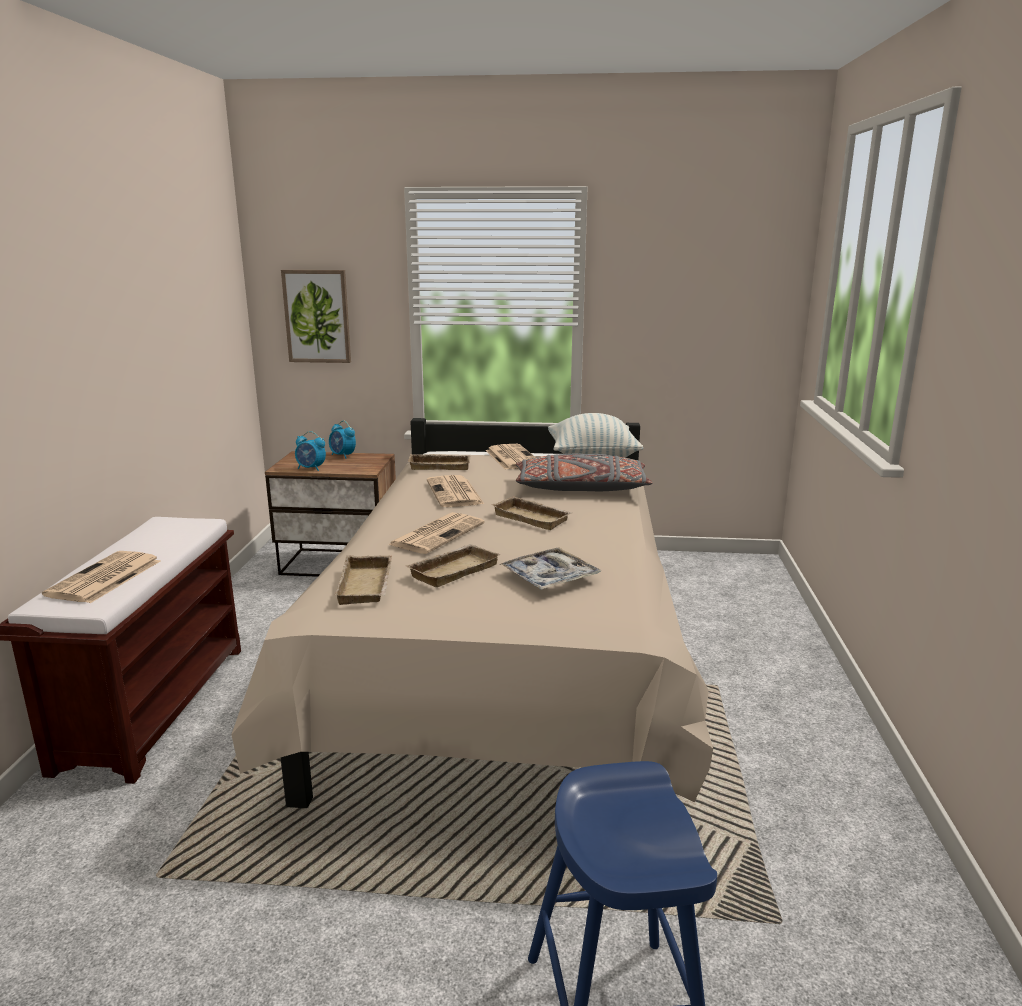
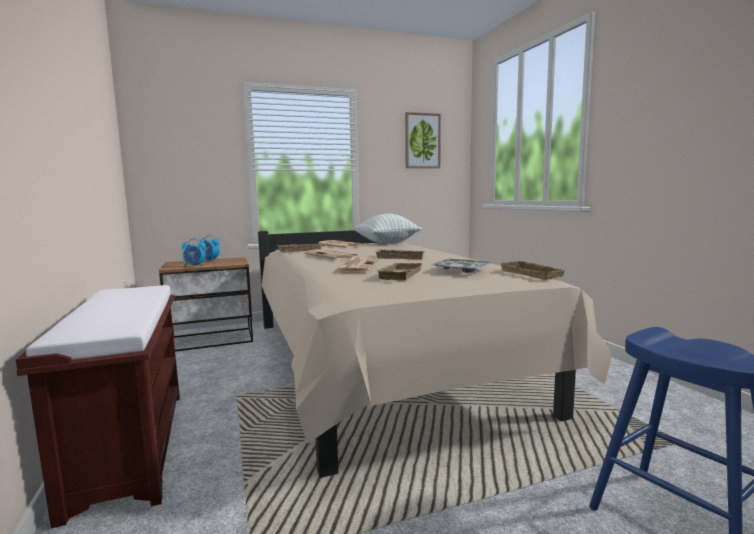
camera: 25 degrees left, 10 degrees down
newspaper [42,551,160,603] -> none
picture [281,270,351,363] -> picture moved to [405,112,441,168]
beige tray [334,555,392,605] -> beige tray moved to [500,260,566,280]
grey pillow [516,453,653,491] -> none

